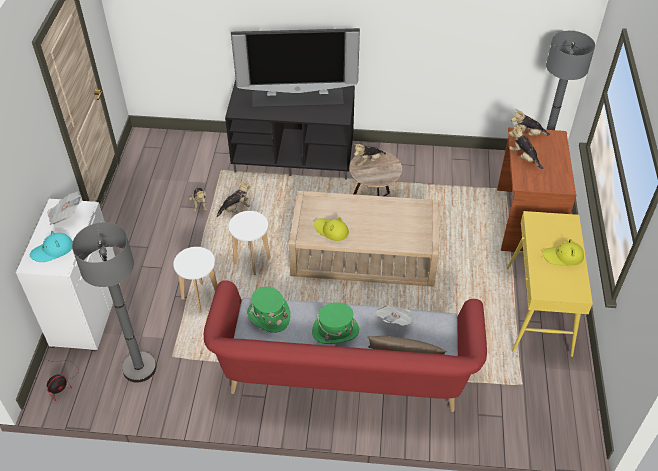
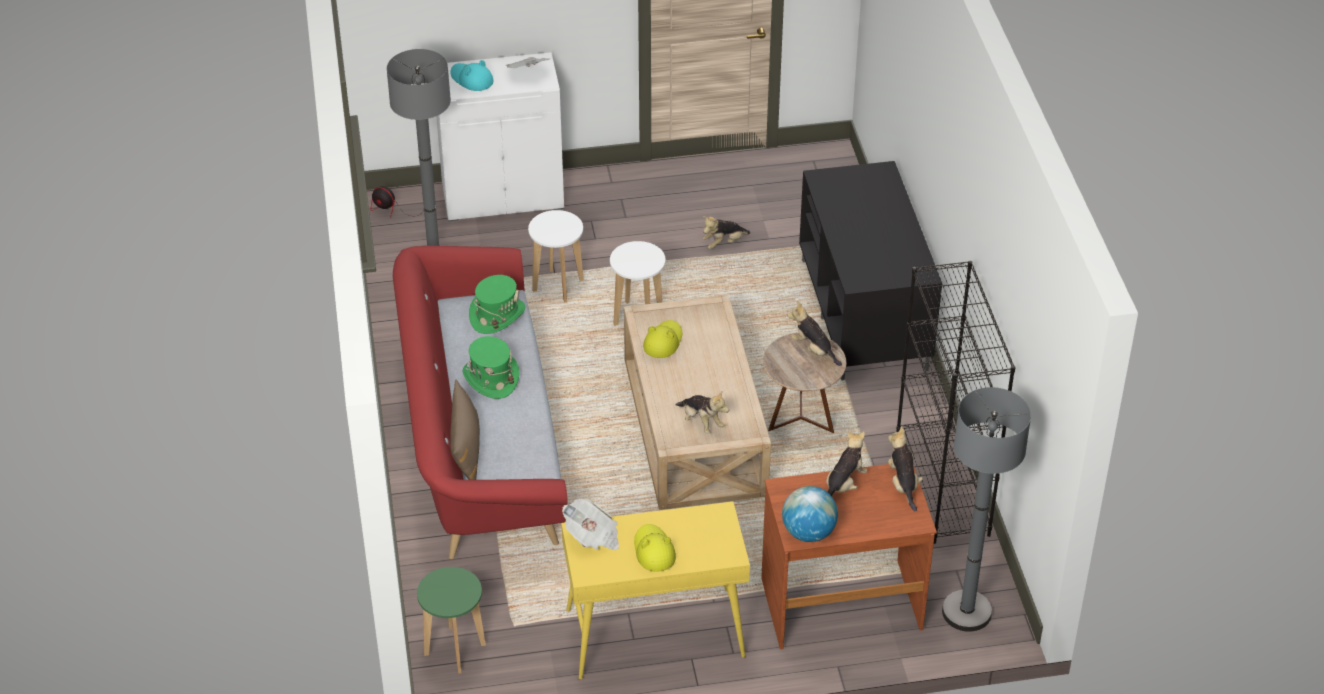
camera: 75 degrees right, 5 degrees down
plush toy [217,180,250,217] -> plush toy moved to [676,392,729,434]
television [231,28,360,107] -> none
newspaper [375,305,412,326] -> newspaper moved to [562,499,619,550]
none -> green stool [417,567,486,674]
none -> globe [782,486,838,542]
none -> black bookcase [896,261,1016,544]

